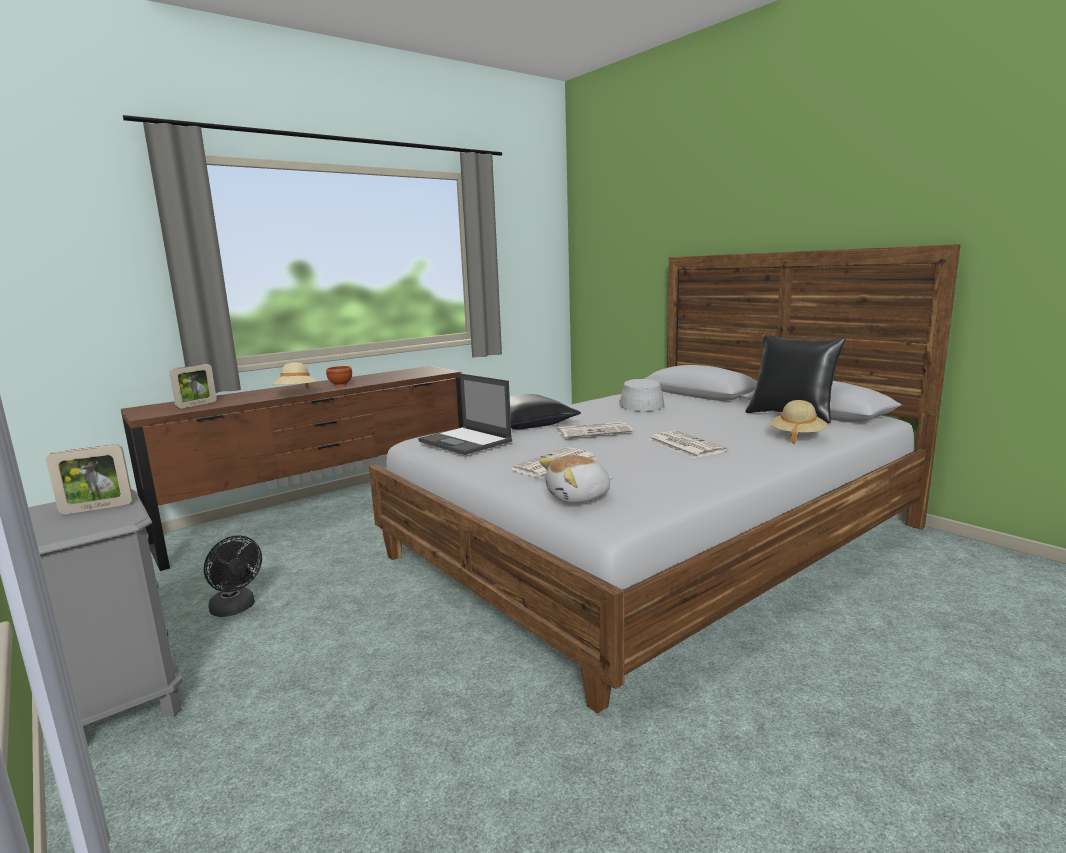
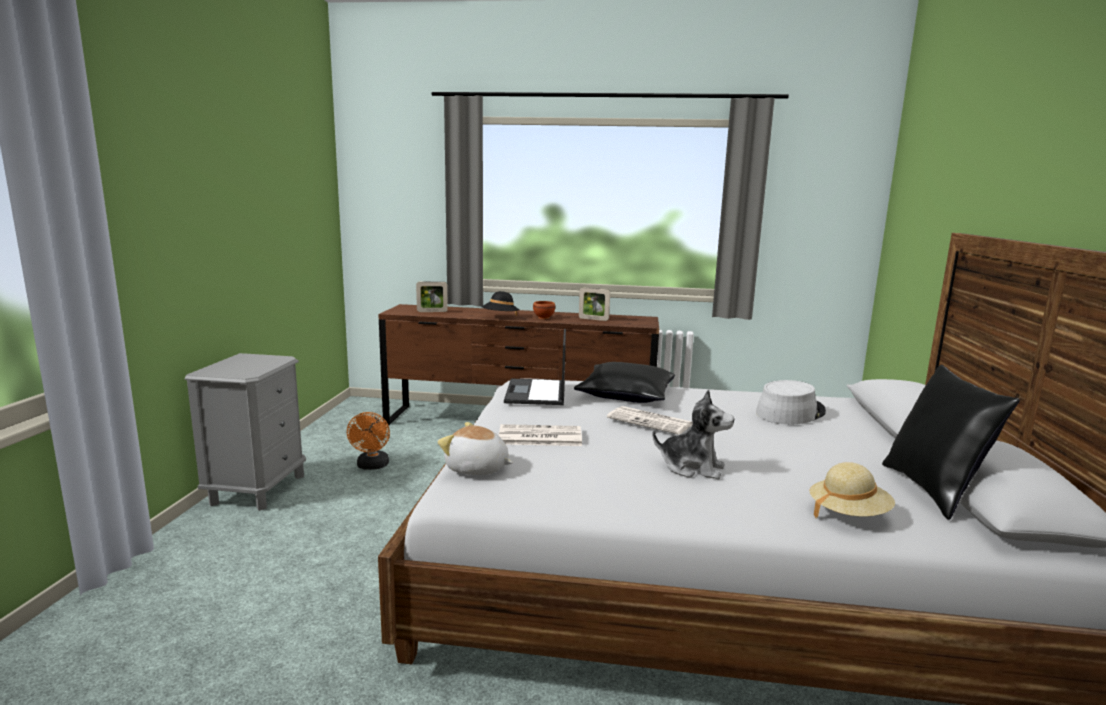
camera: 45 degrees right, 0 degrees up
picture frame [46,444,133,514] -> picture frame moved to [579,288,610,321]
black fan [204,536,262,617] -> orange fan [347,412,390,470]
beige hat [271,362,318,389] -> black hat [481,291,519,316]
newspaper [648,431,727,458] -> plush toy [652,389,734,479]

